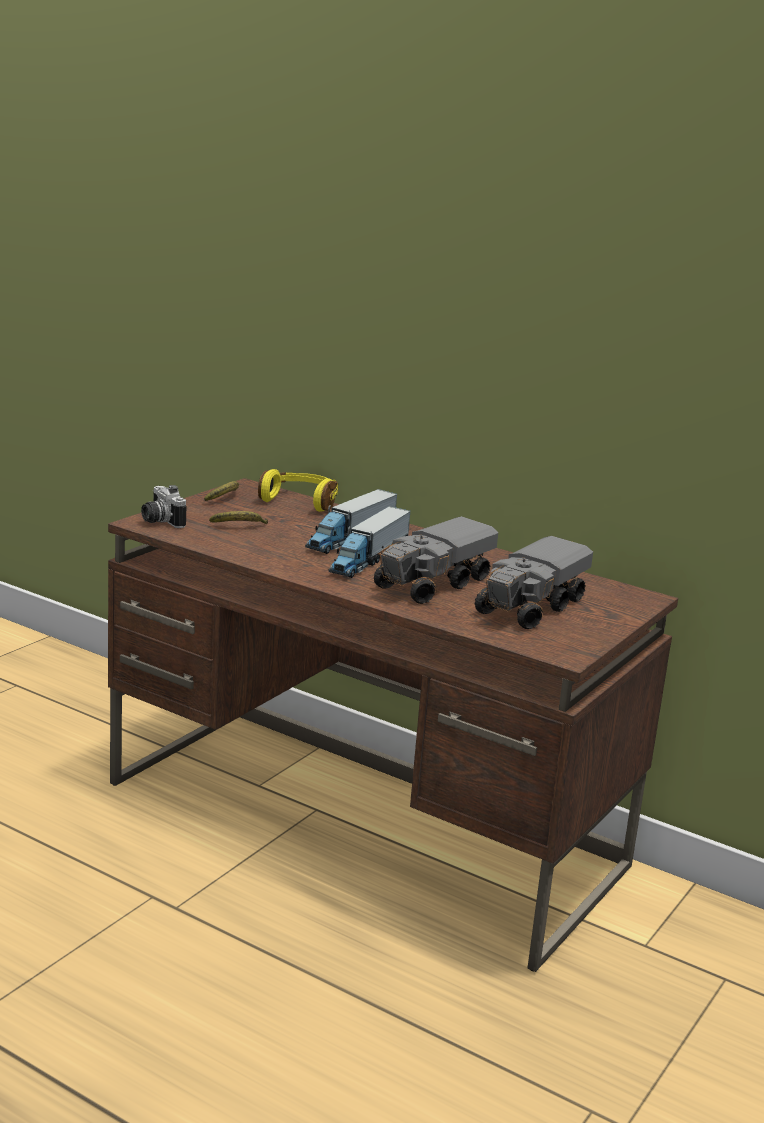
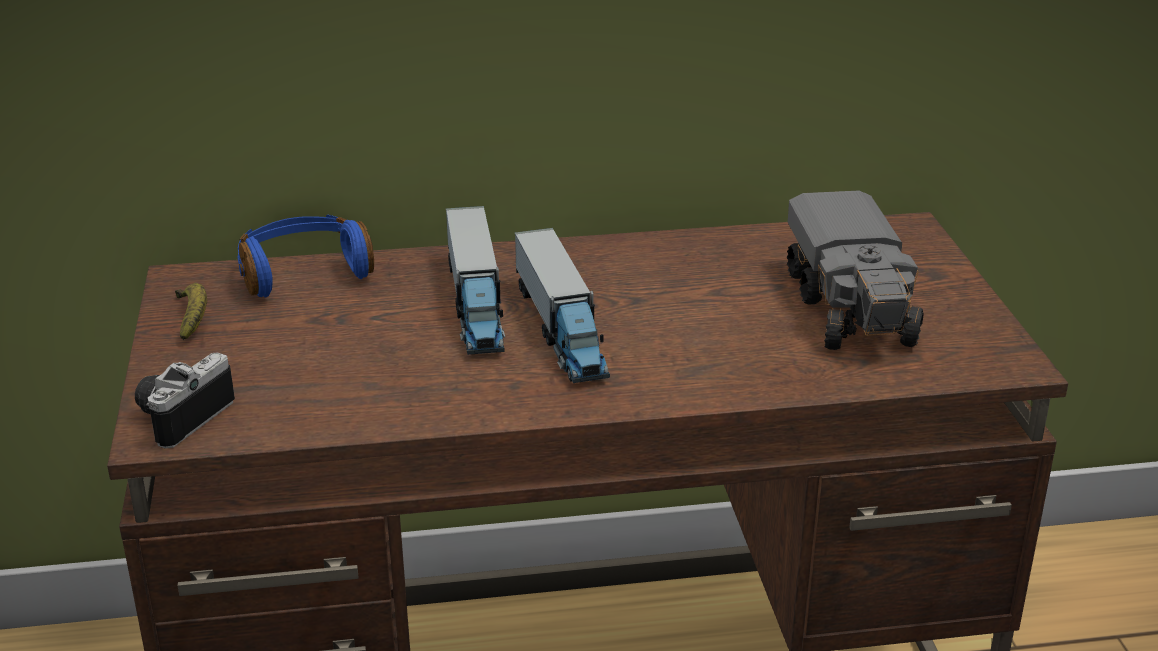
camera: 40 degrees left, 10 degrees up
camera [141,485,186,528] -> camera turned 105 degrees clockwise [135,353,235,449]
banana [209,511,268,524] -> none
yellow headphones [258,469,338,512] -> blue headphones [237,215,374,298]
toy truck [374,516,498,604] -> none

